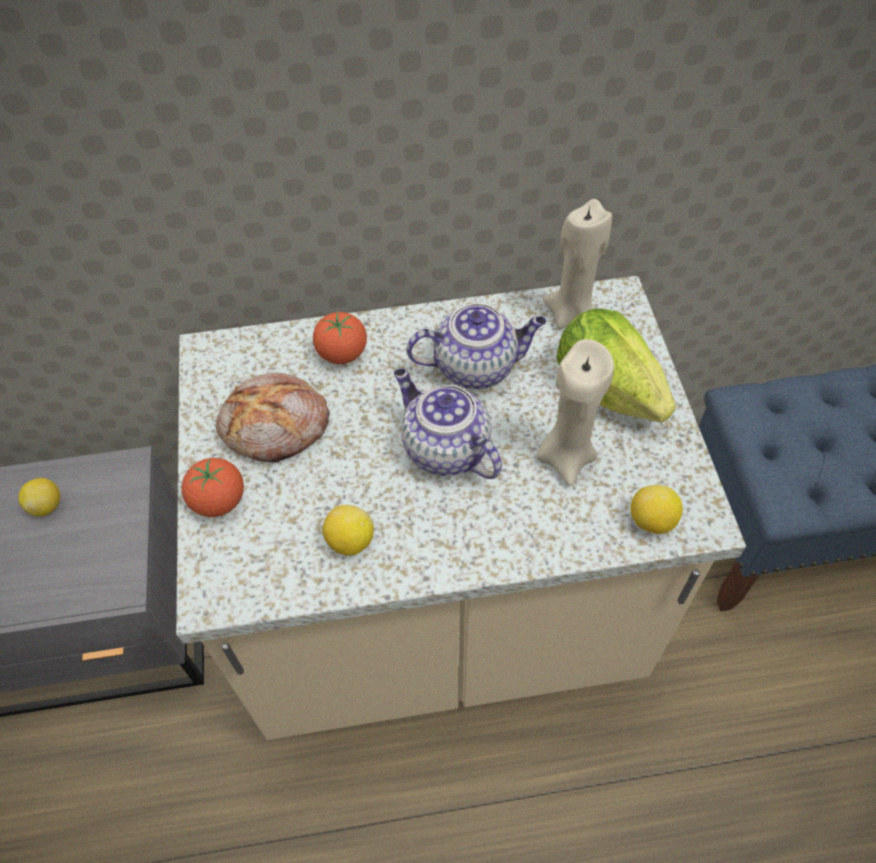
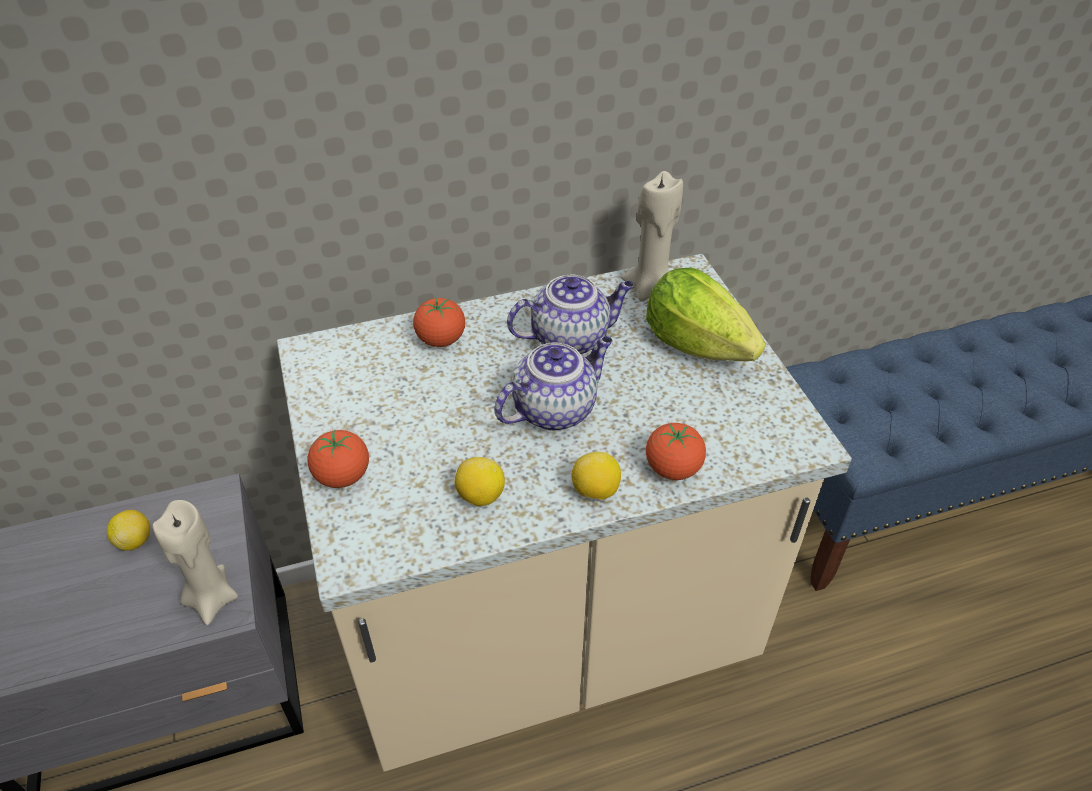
camera: 10 degrees left, 10 degrees down
bread [216,373,329,462] -> none
teapot [394,369,502,479] -> teapot turned 105 degrees clockwise [494,336,613,431]
beige candle [536,339,614,486] -> beige candle moved to [153,500,238,625]
lemon [630,485,683,534] -> lemon moved to [572,452,621,500]
none -> tomato [646,423,706,480]

